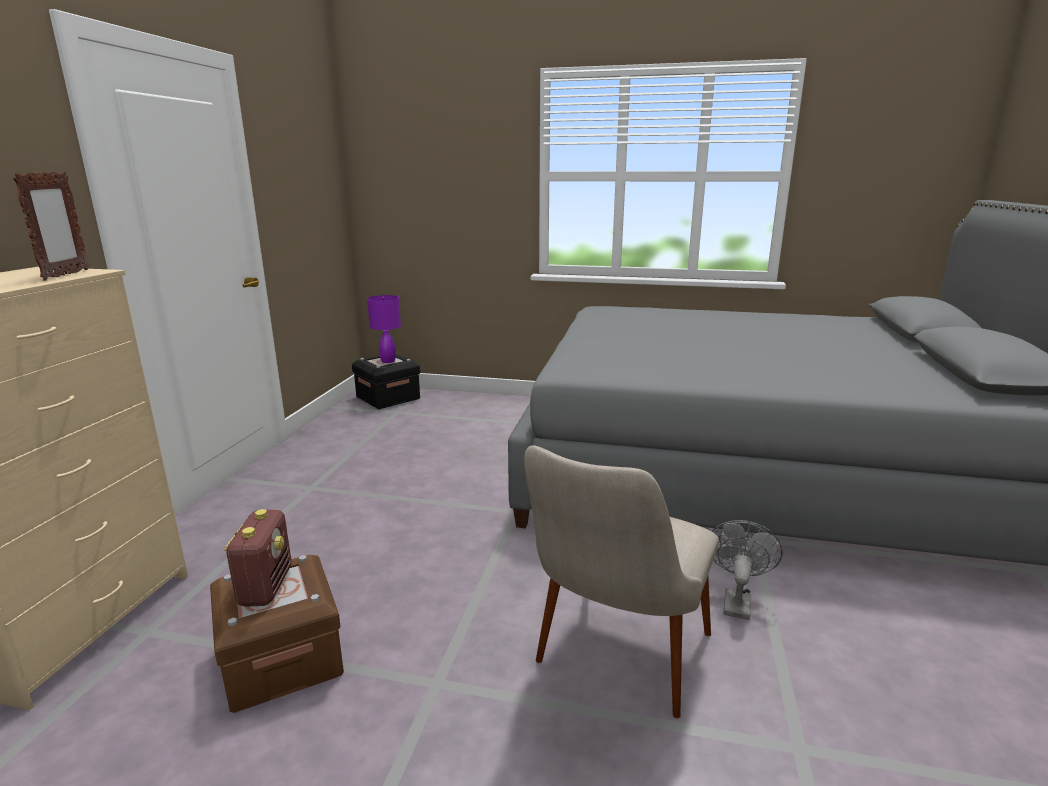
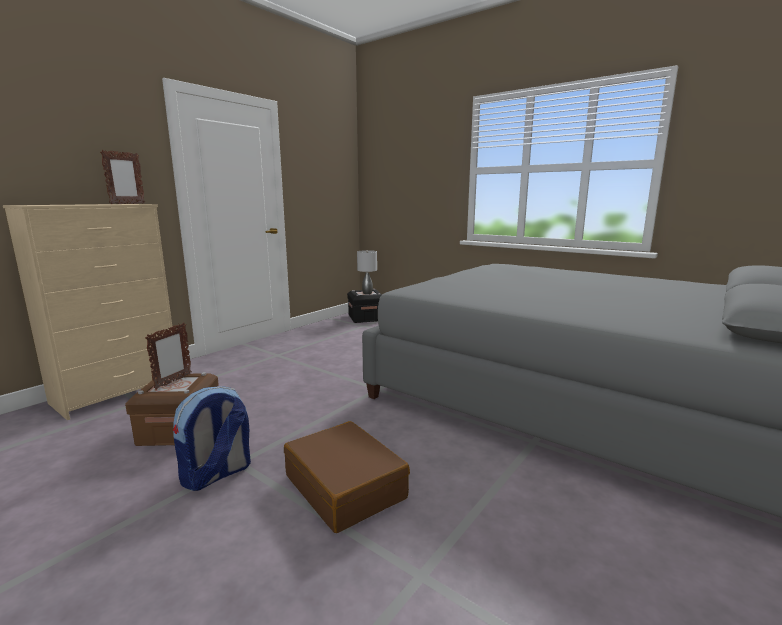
camera: 25 degrees right, 5 degrees down
radio [224,509,291,607] -> picture frame [145,322,192,390]
purple table lamp [367,295,401,363] -> grey table lamp [357,250,377,294]
beige chair [524,445,719,718] -> brown suitcase [284,421,410,533]
grey fan [712,520,783,620] -> none
none -> backpack [173,387,251,491]

